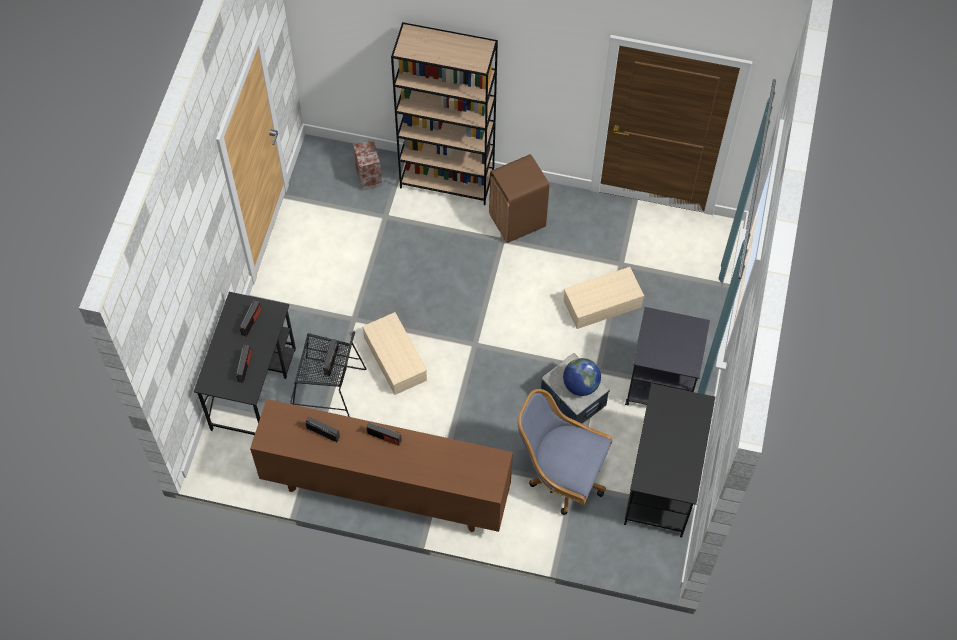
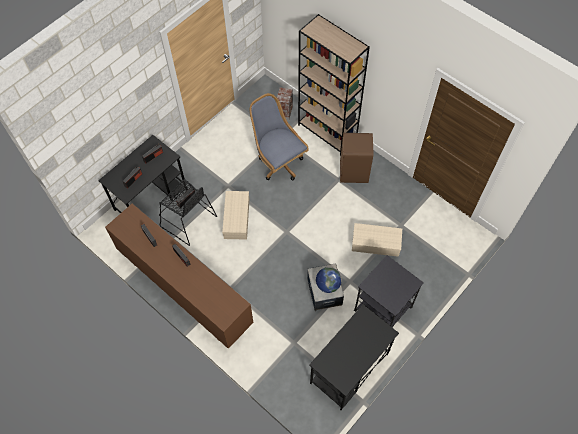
camera: 30 degrees right, 0 degrees up
blue office chair [518,389,612,515] -> blue office chair moved to [250,93,309,181]

